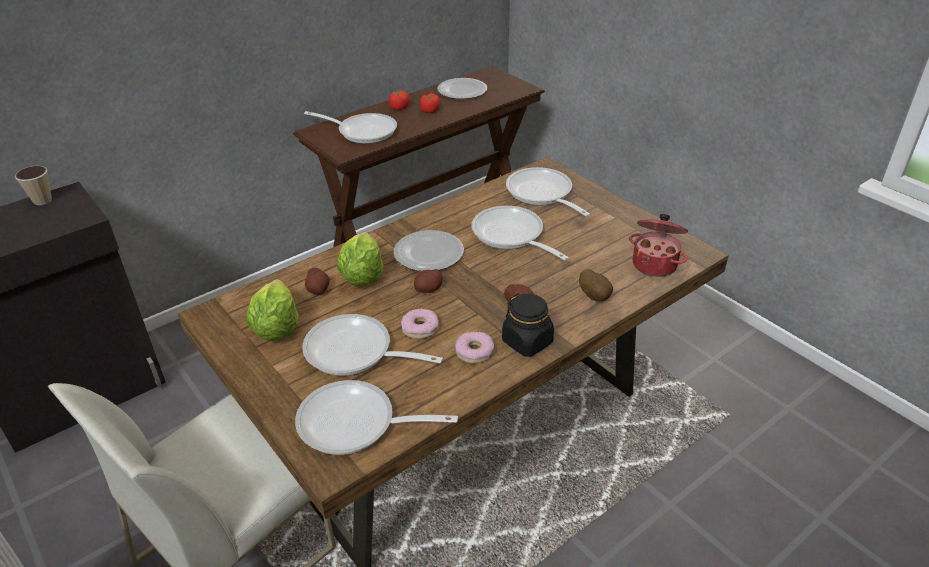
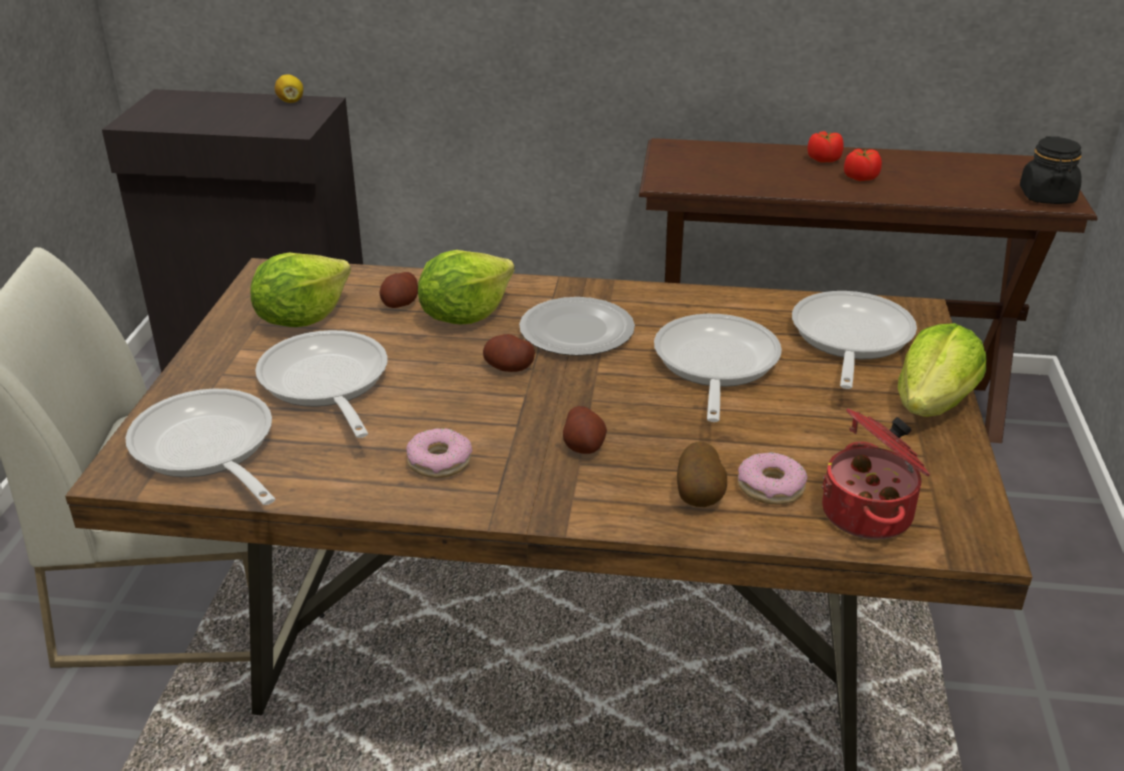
camera: 45 degrees right, 5 degrees down
cup [15,166,52,205] -> lemon [275,74,303,103]
frying pan [304,111,397,144] -> none
donut [401,309,439,339] -> donut moved to [738,452,808,505]
plate [437,78,487,99] -> none
black jar [502,293,554,357] -> black jar moved to [1020,136,1082,204]
none -> lettuce [898,323,987,417]

